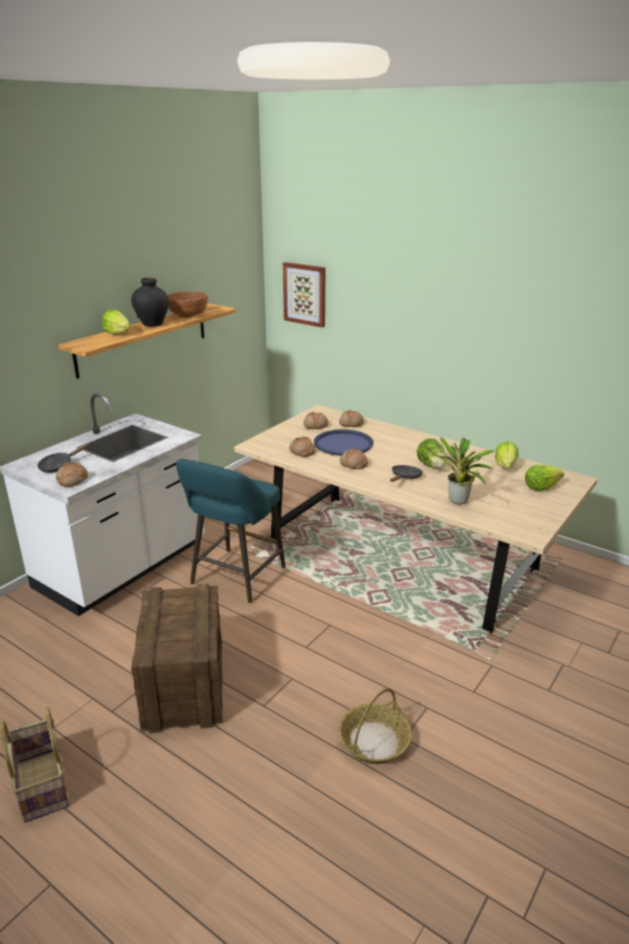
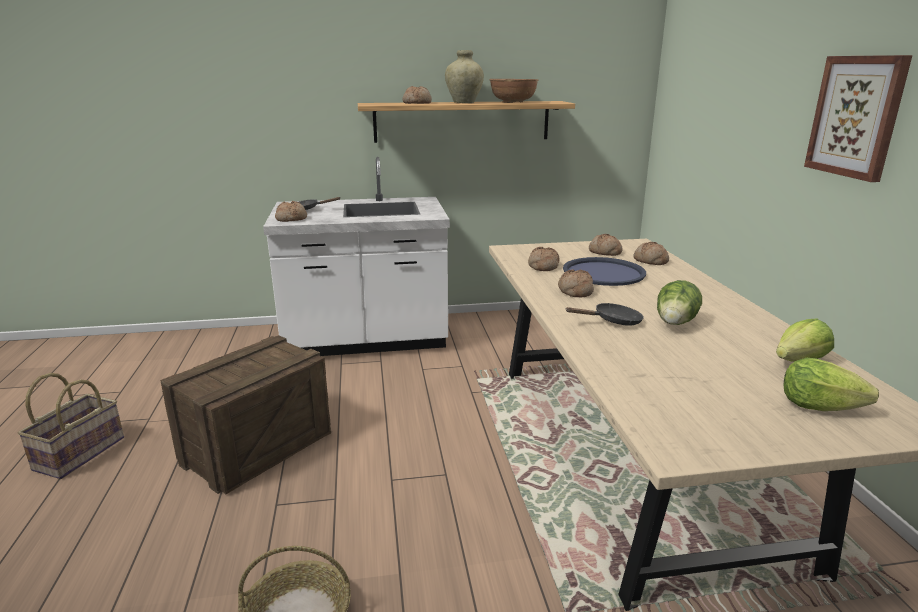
camera: 45 degrees right, 5 degrees down
lettuce [102,309,130,335] -> bread [402,86,432,104]
black vase [131,277,169,327] -> beige vase [445,50,484,103]
turquoise stool [176,459,286,604] -> none
picture [283,262,325,327] -> picture moved to [804,55,912,182]
potted plant [424,437,495,505] -> none

